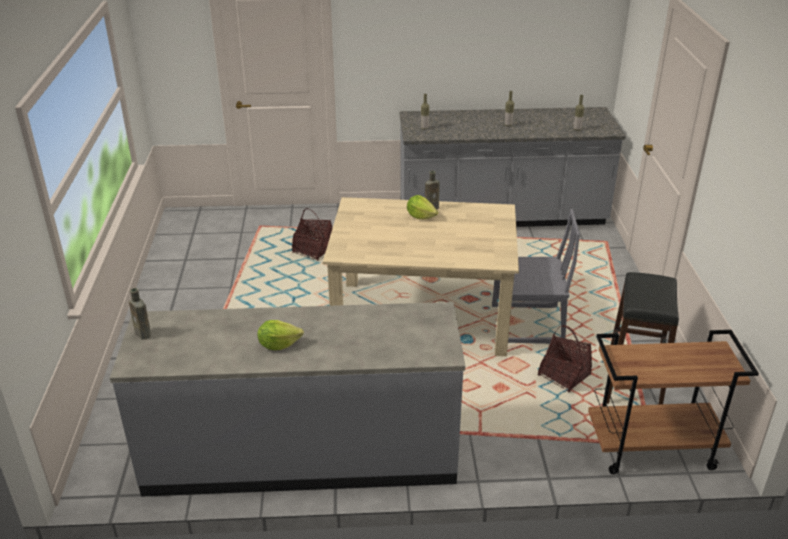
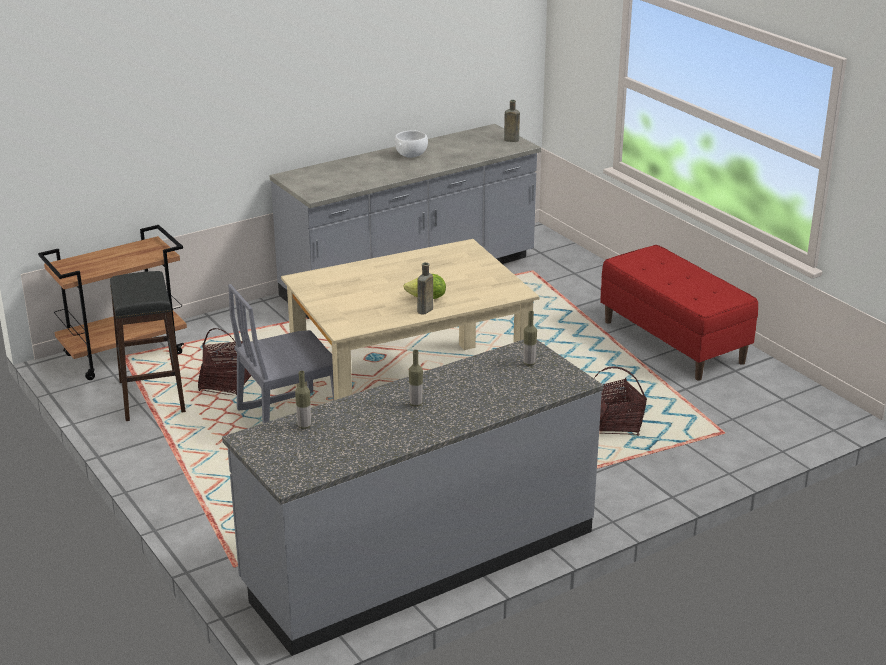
camera: 150 degrees right, 5 degrees down
lettuce [257,320,304,350] -> white bowl [395,130,428,158]
none -> red bench [600,245,758,381]

